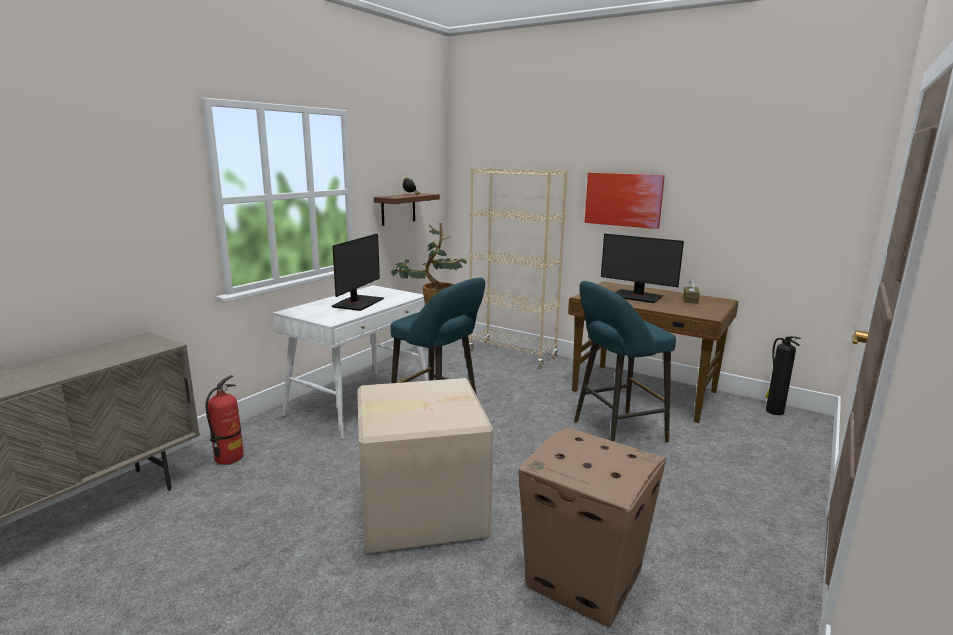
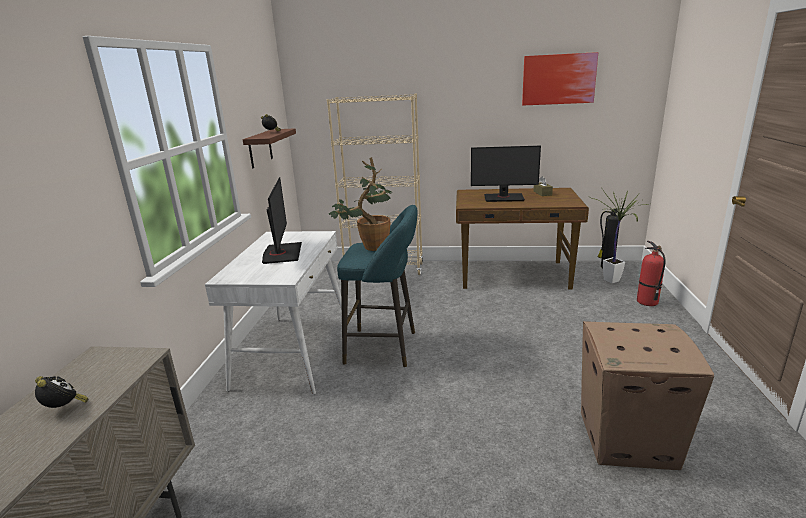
camera: 25 degrees left, 5 degrees up
fire extinguisher [205,375,244,465] -> fire extinguisher moved to [637,241,666,306]
cardboard box [357,378,494,553] -> none
turquoise stool [574,281,676,442] -> none
picture [585,173,665,229] -> picture moved to [522,52,598,106]
none -> alarm clock [35,376,89,408]
none -> potted plant [592,187,649,283]

